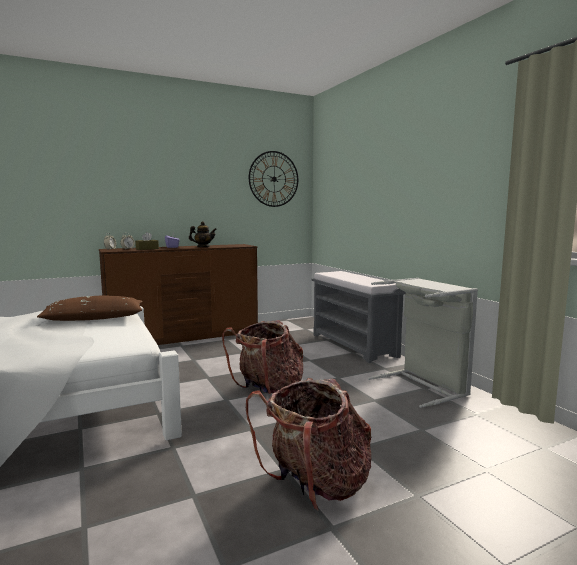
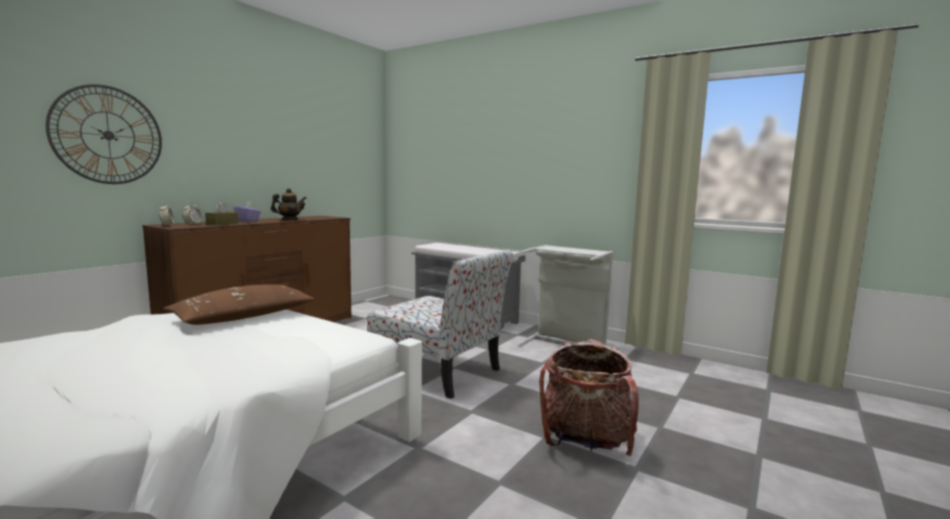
camera: 30 degrees left, 0 degrees up
backpack [222,320,303,394] -> chair [367,250,513,399]
wall clock [249,151,298,207] -> wall clock moved to [46,84,162,184]

